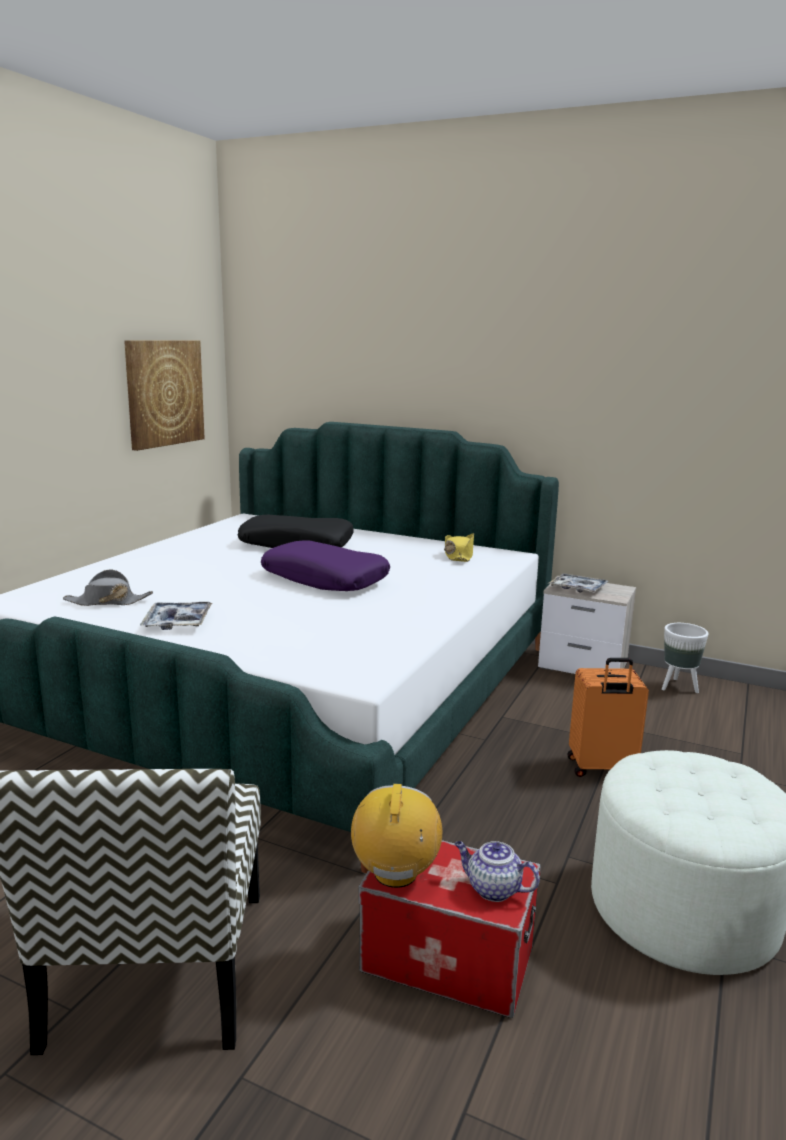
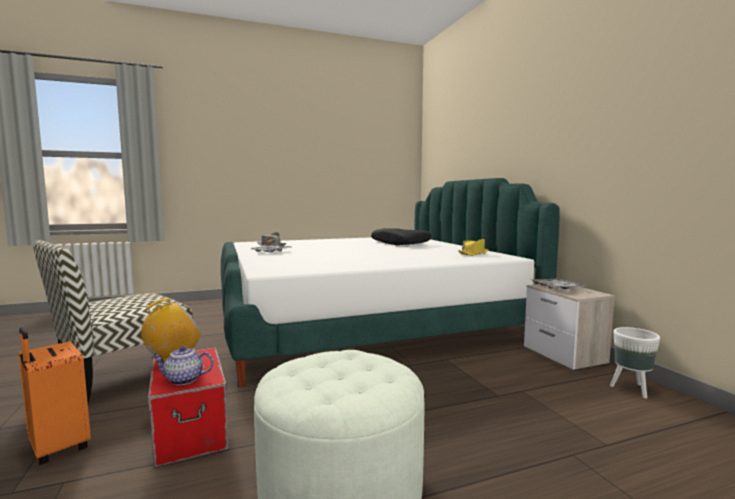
camera: 45 degrees right, 10 degrees down
picture [124,340,205,451] -> none
purple pillow [261,540,390,591] -> none
teapot [455,841,540,902] -> teapot turned 75 degrees counterclockwise [152,346,214,385]
orange suitcase [567,658,649,777] -> orange suitcase moved to [19,327,91,465]

